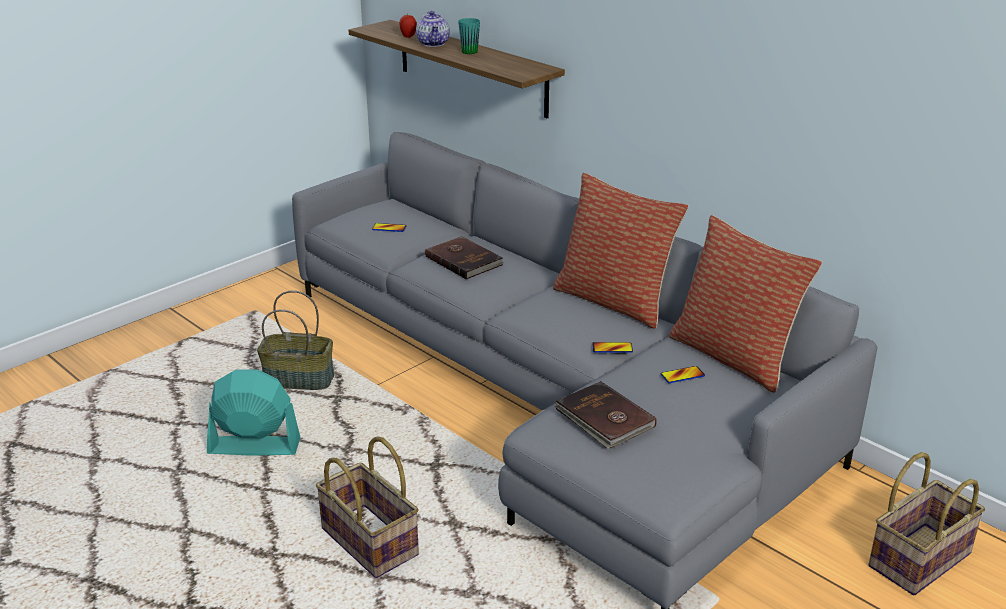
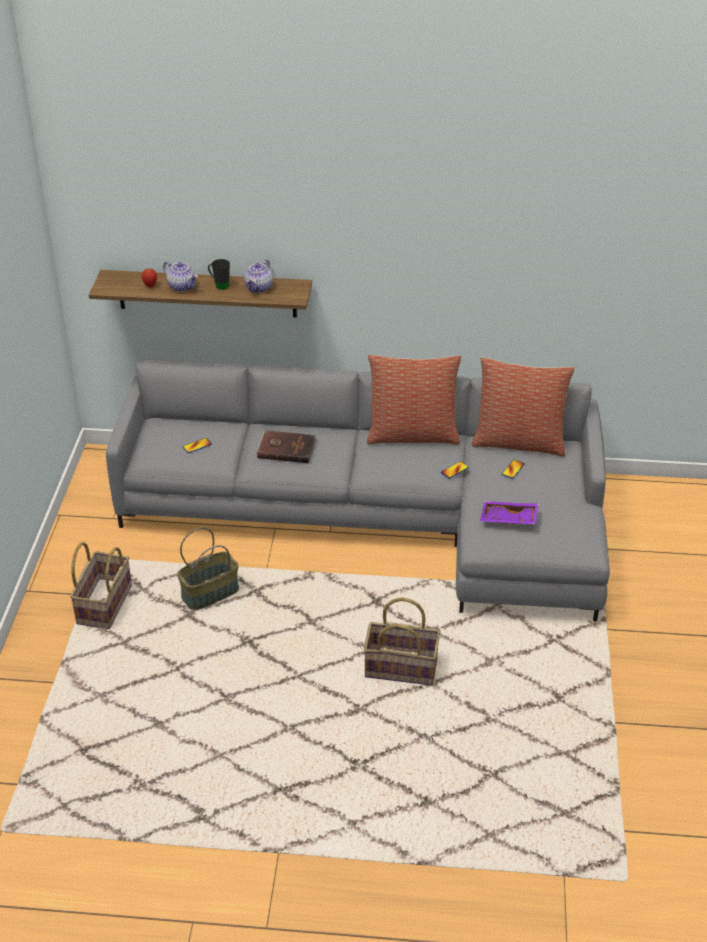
camera: 40 degrees left, 10 degrees up
turquoise fan [207,369,301,456] -> none
turquoise mug [458,18,480,54] -> black mug [208,259,230,290]
brown book [555,381,657,449] -> purple tray [480,501,539,524]
basket [868,452,985,595] -> basket moved to [70,542,132,629]
none -> teapot [244,259,273,293]

